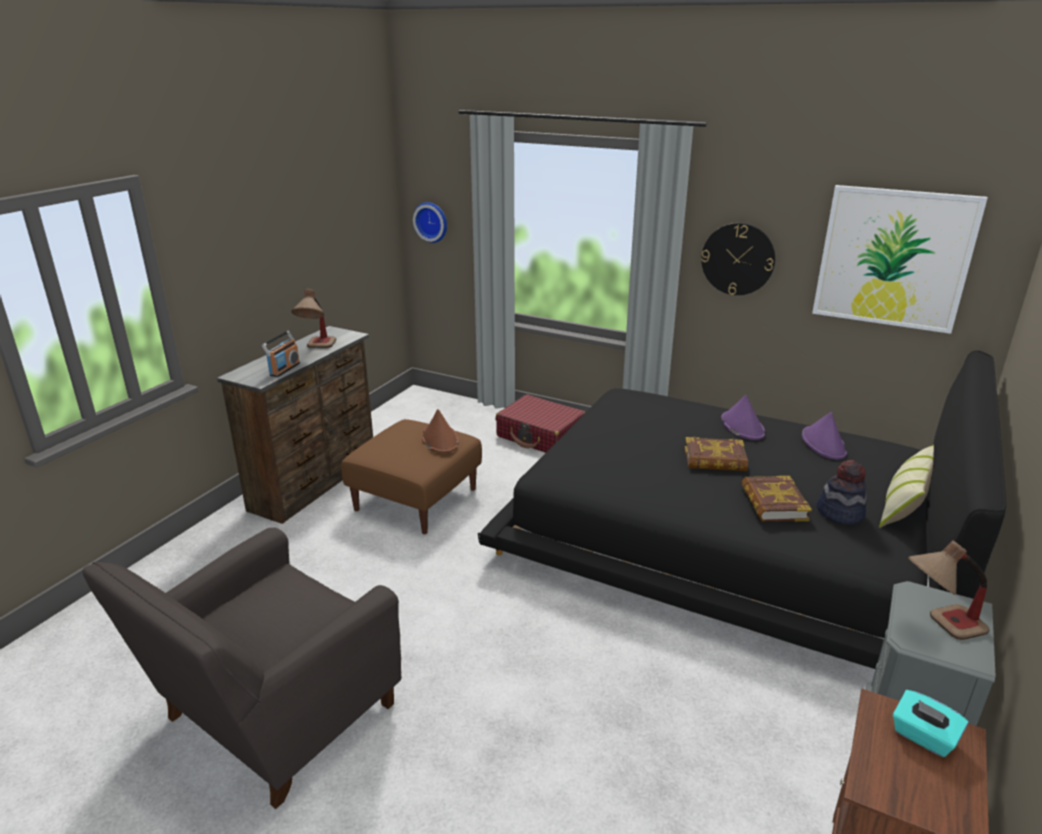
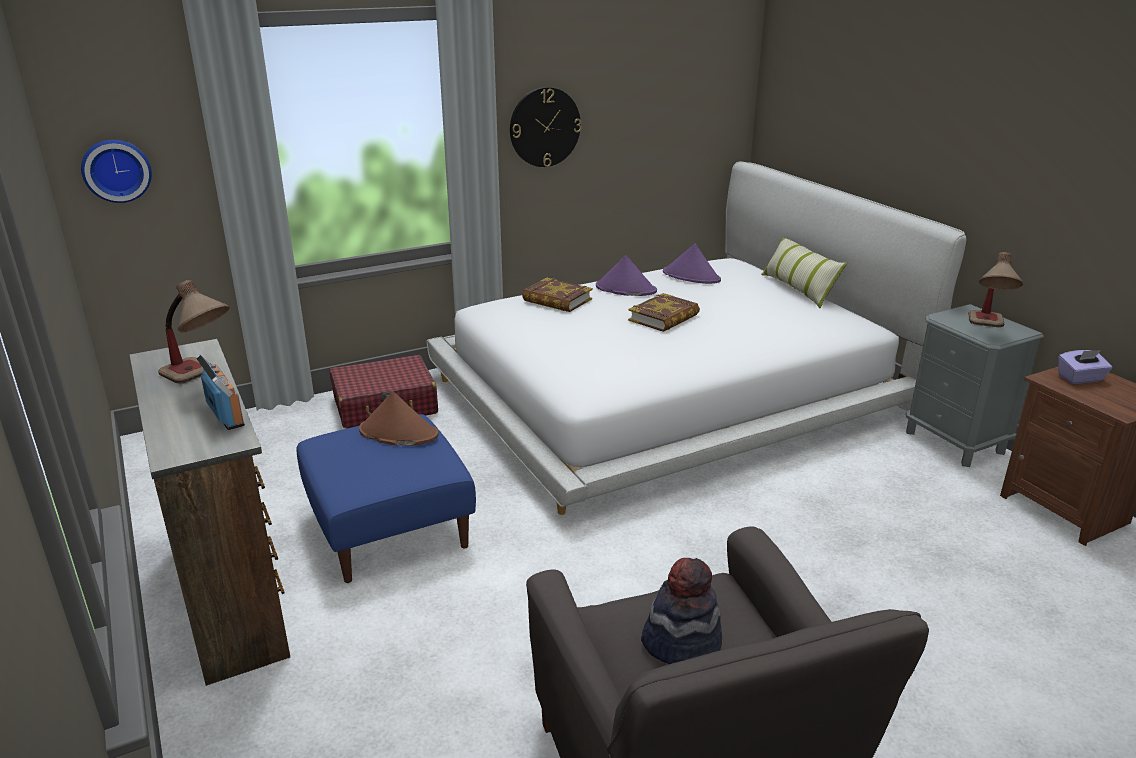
camera: 55 degrees left, 0 degrees up
brown ottoman [341,419,482,534] -> blue ottoman [296,414,476,583]
black bed [478,350,1006,669] -> white bed [426,161,966,515]
book [741,476,812,522] -> book moved to [522,278,593,312]
picture [812,185,987,334] -> none
hat [817,460,867,525] -> hat moved to [641,558,722,664]
turquoise tissue box [893,690,968,757] -> purple tissue box [1058,350,1112,384]

